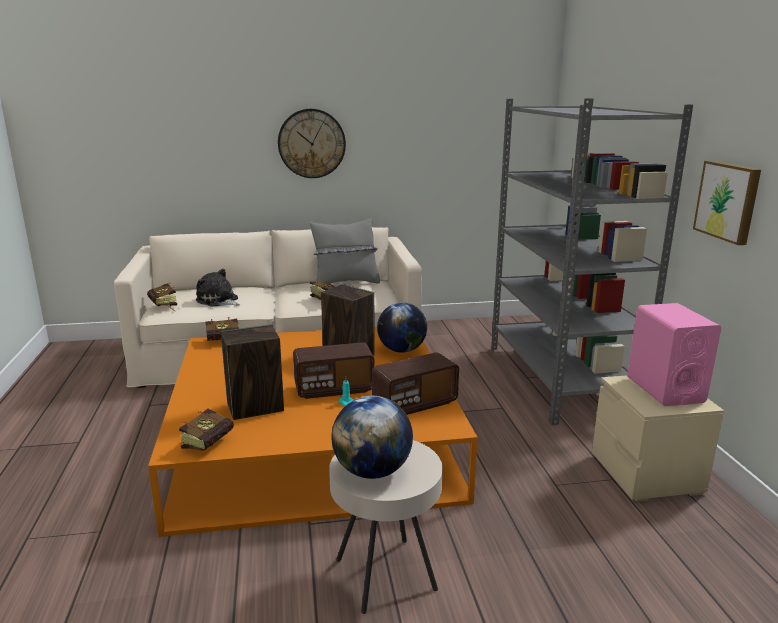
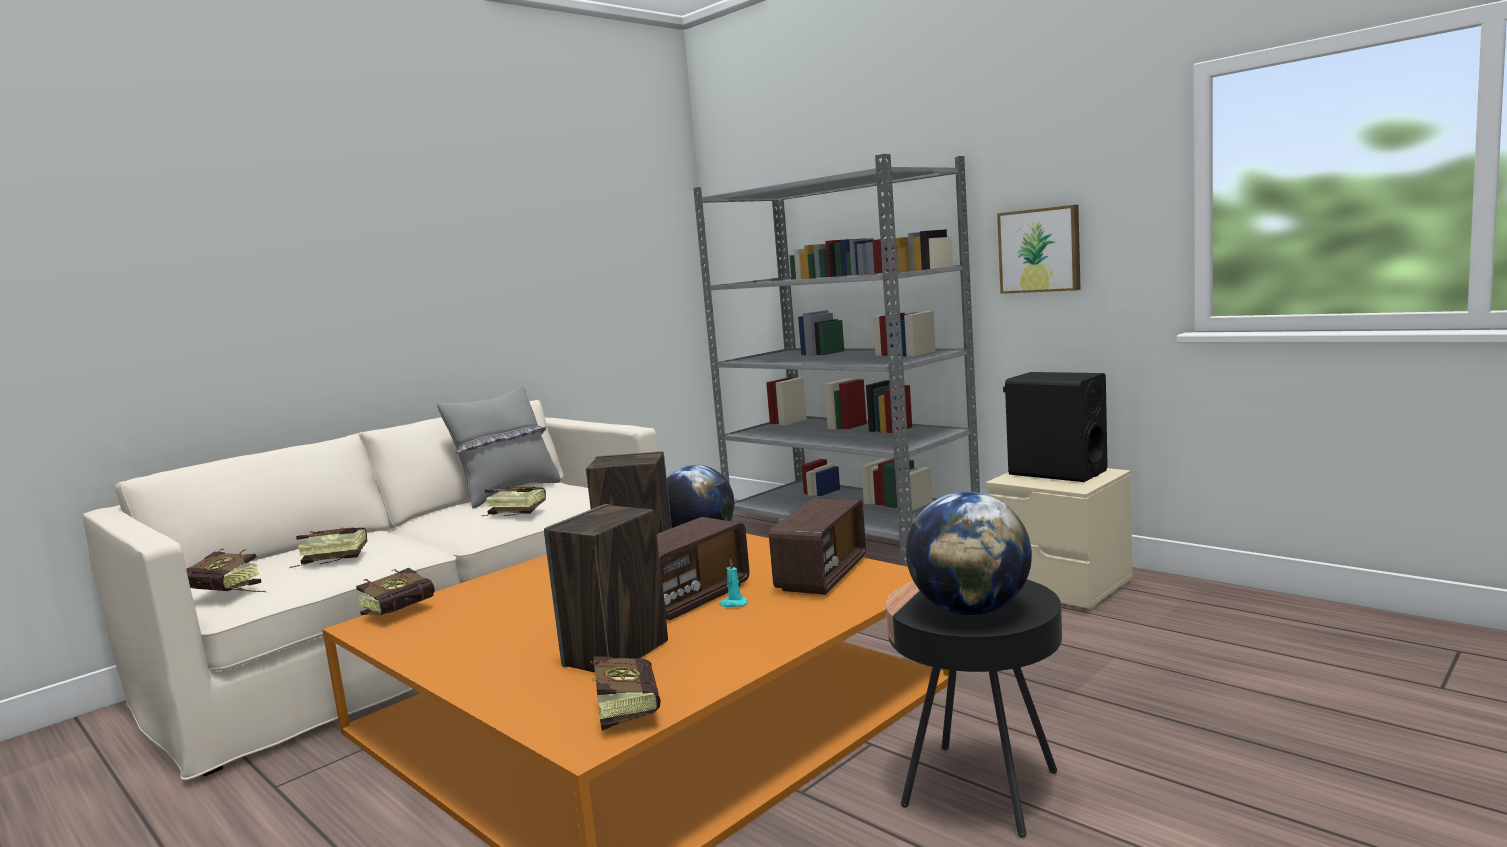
camera: 35 degrees left, 10 degrees down
plush toy [196,269,240,307] -> book [290,528,367,568]
wall clock [278,109,346,178] -> none
beige side table [329,440,443,614] -> black side table [886,580,1062,838]
pink speaker [627,303,721,406] -> black speaker [1003,372,1108,482]

